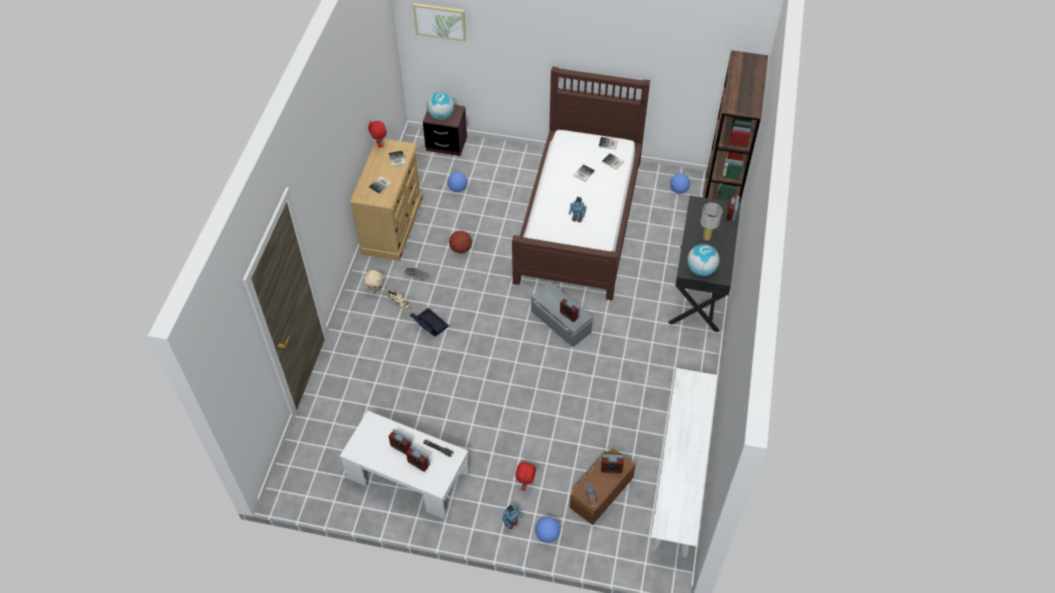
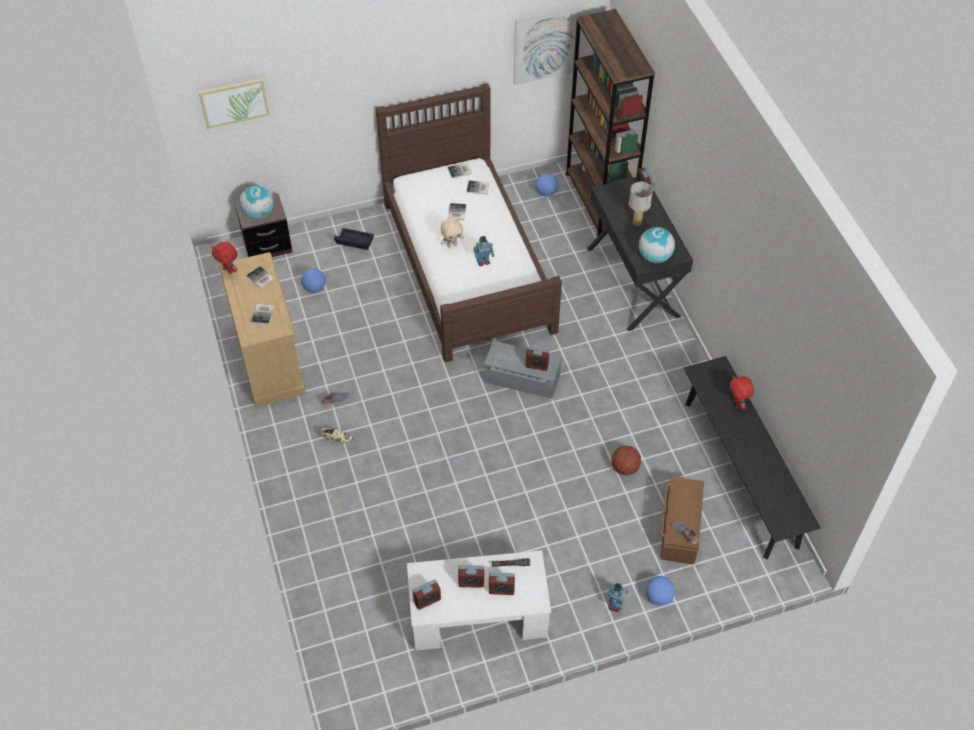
camera: 30 degrees left, 0 degrees up
beige plush toy [363,270,385,294] -> beige plush toy moved to [441,218,464,248]
black storage box [410,308,448,337] -> black storage box moved to [334,228,374,250]
basketball [449,231,472,253] -> basketball moved to [611,446,641,475]
red plush toy [515,461,536,491] -> red plush toy moved to [729,376,754,409]
alarm clock [601,454,623,473] -> alarm clock moved to [412,579,441,610]
white bench [651,368,717,558] -> black bench [684,356,821,559]
none -> picture [514,6,583,85]

